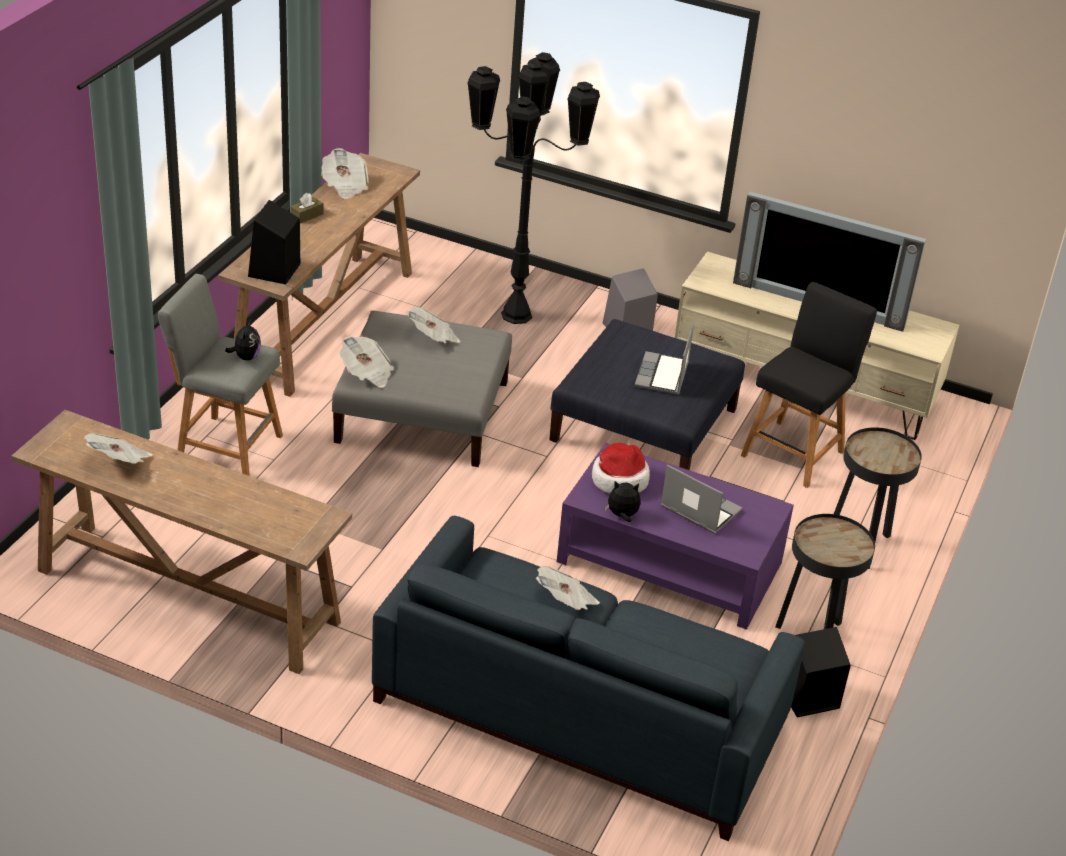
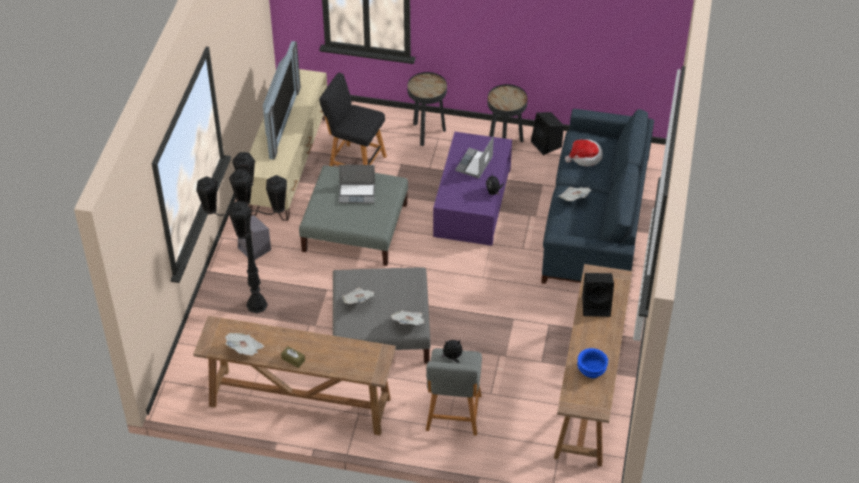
camera: 100 degrees left, 10 degrees up
newspaper [84,433,153,464] -> blue bowl [577,348,608,378]
black speaker [248,200,300,284] -> black speaker moved to [582,273,614,317]
blue ottoman [549,319,745,470] -> grey ottoman [299,165,408,266]
hat [592,443,650,494] -> hat moved to [565,139,603,166]

